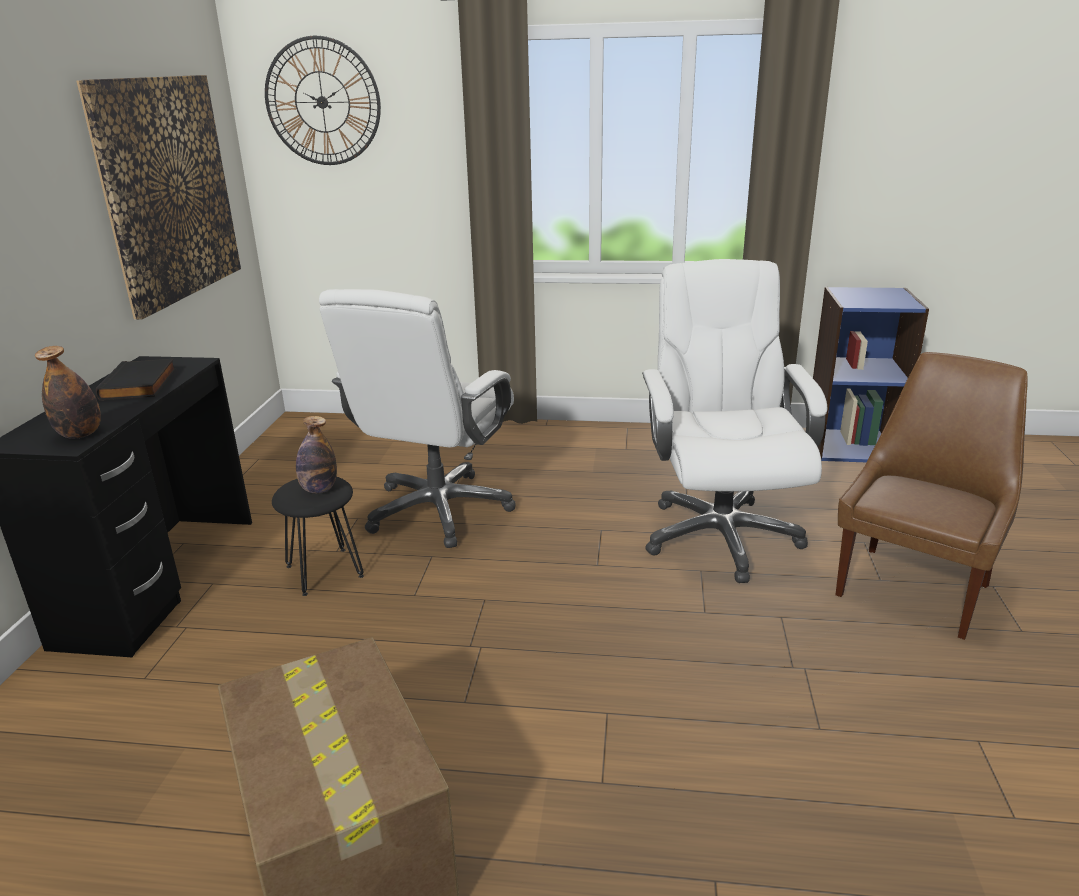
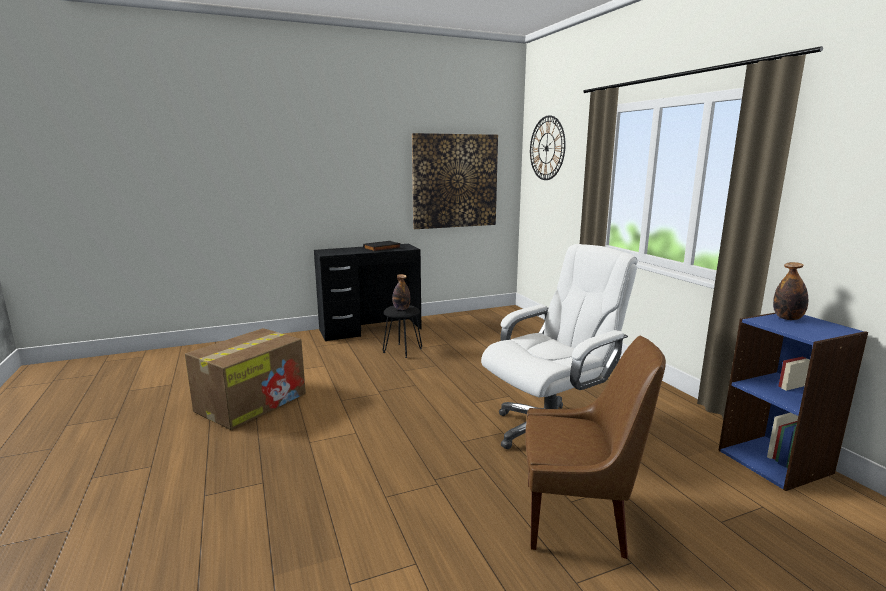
camera: 60 degrees right, 10 degrees down
bottle [35,346,101,439] -> bottle moved to [773,262,808,320]
white office chair [319,289,516,548] -> none

